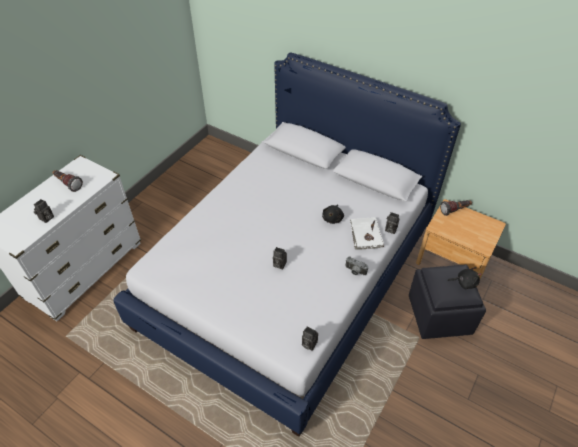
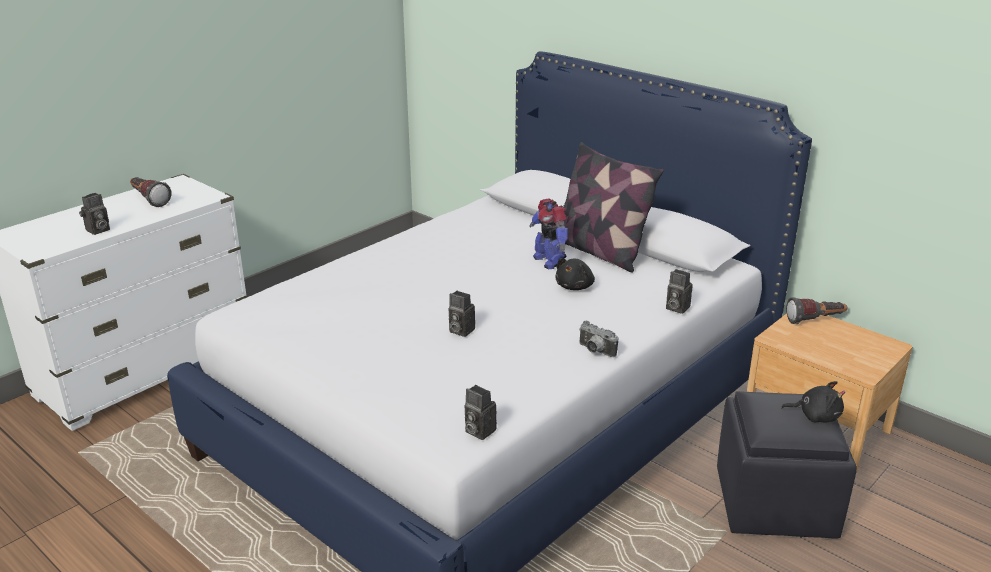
camera: 10 degrees right, 20 degrees down
white book [350,217,384,250] -> none
none -> toy robot [530,198,568,269]
none -> pillow [563,142,664,272]

